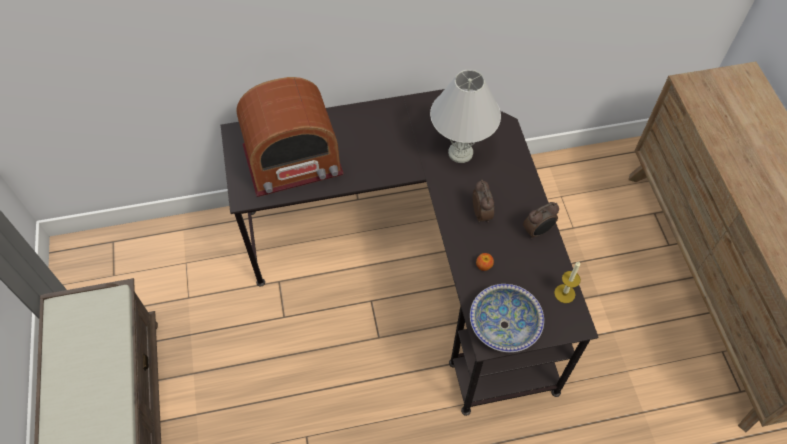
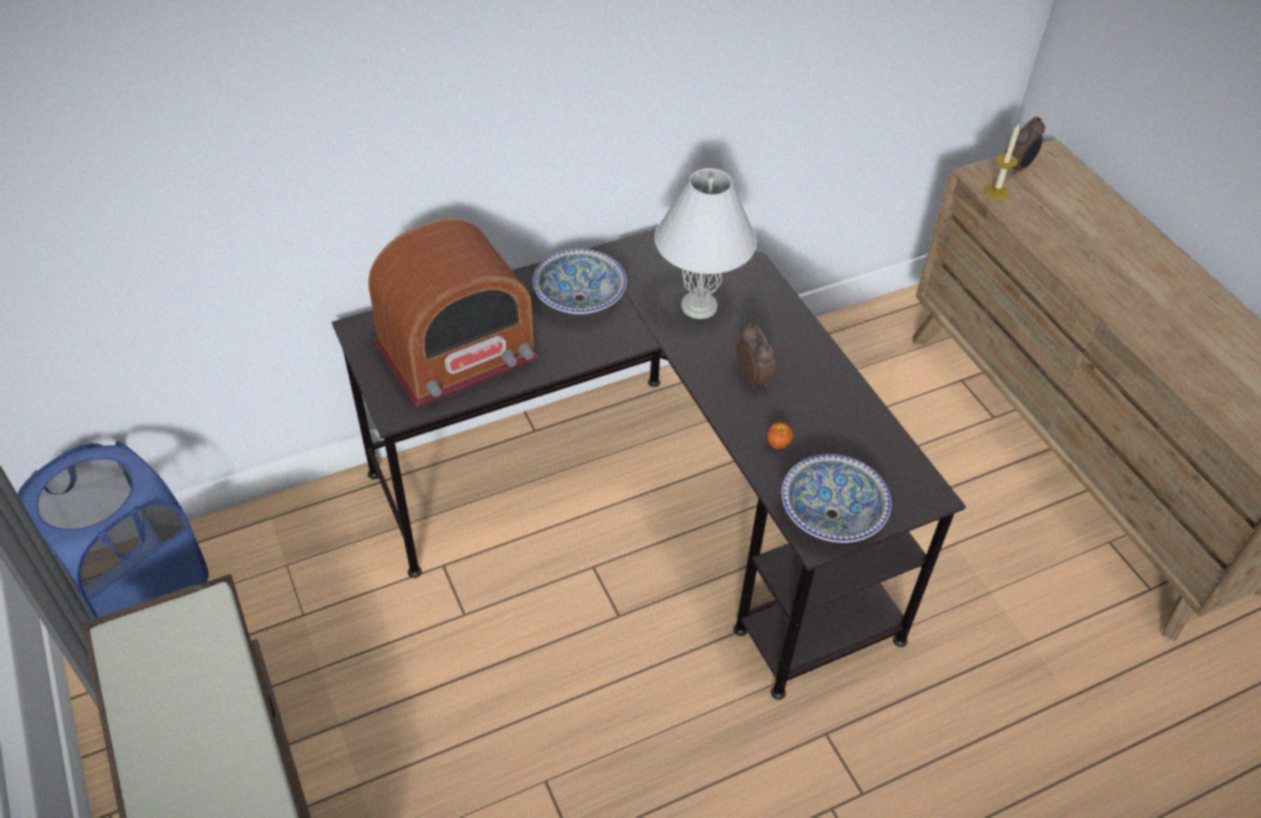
camera: 15 degrees left, 10 degrees down
alarm clock [523,202,559,239] -> alarm clock moved to [1005,117,1045,176]
candle [554,262,581,303] -> candle moved to [984,123,1020,200]
none -> blue laundry basket [17,441,209,620]
none -> bowl [533,249,627,315]

